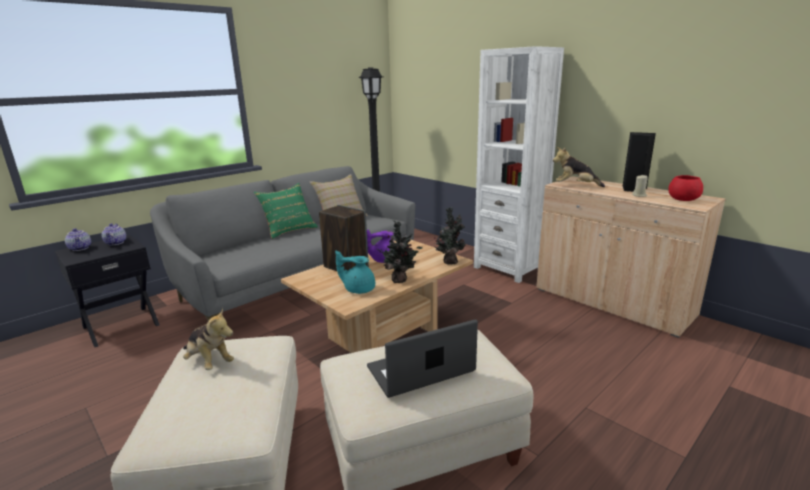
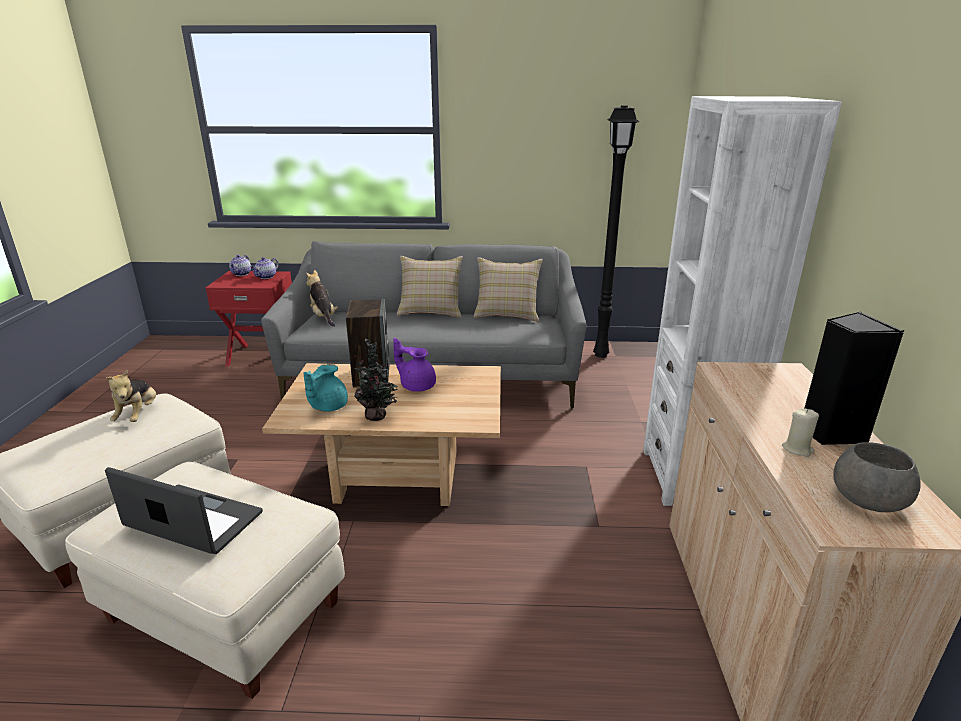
camera: 45 degrees right, 5 degrees up
black side table [55,235,160,347] -> red side table [206,271,292,367]
green pillow [254,183,318,239] -> beige pillow [397,256,463,318]
turquoise teapot [335,251,375,294] -> turquoise teapot turned 120 degrees counterclockwise [304,364,348,412]
potted plant [434,207,466,264] -> none
plush toy [553,147,605,187] -> plush toy moved to [306,270,338,327]
red bowl [668,175,703,201] -> grey bowl [833,442,921,512]

